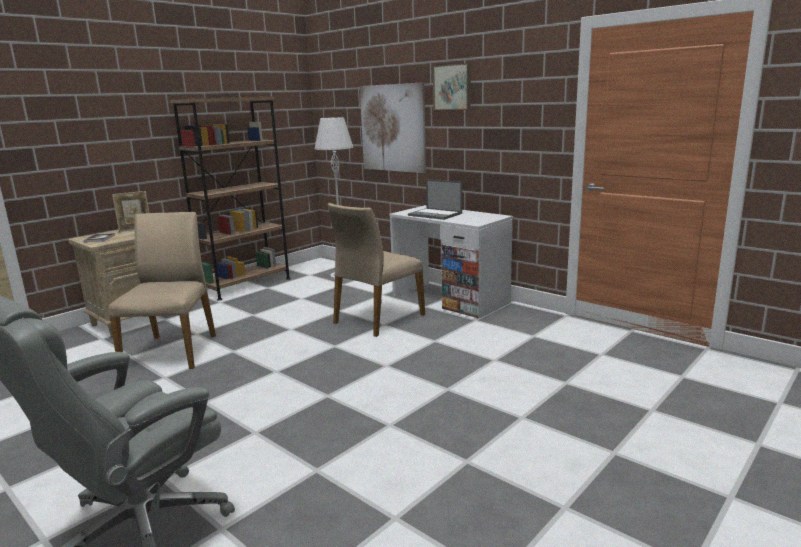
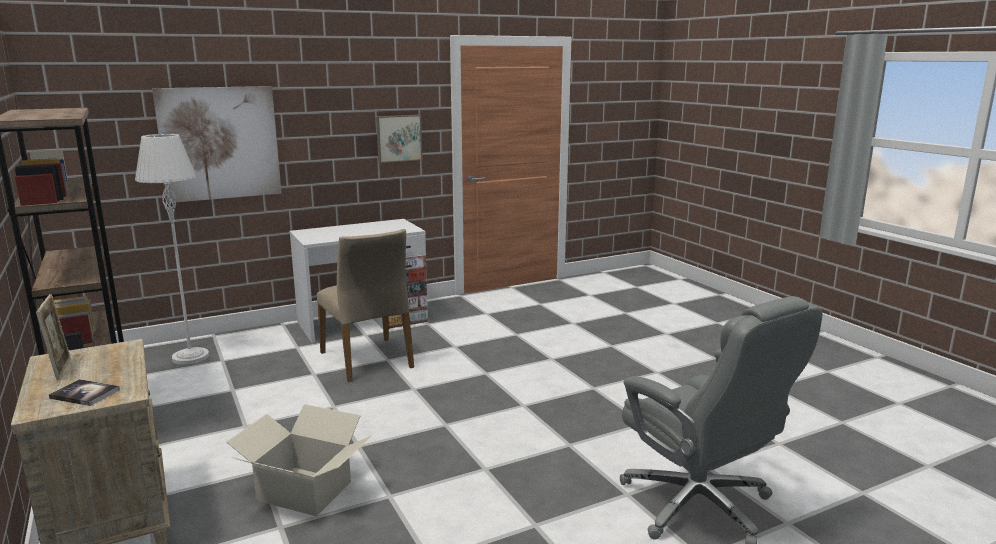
camera: 70 degrees left, 0 degrees up
beige chair [108,212,216,369] -> cardboard box [226,404,372,516]
laptop [408,179,462,220] -> none
picture [433,63,471,110] -> picture moved to [376,115,423,163]

